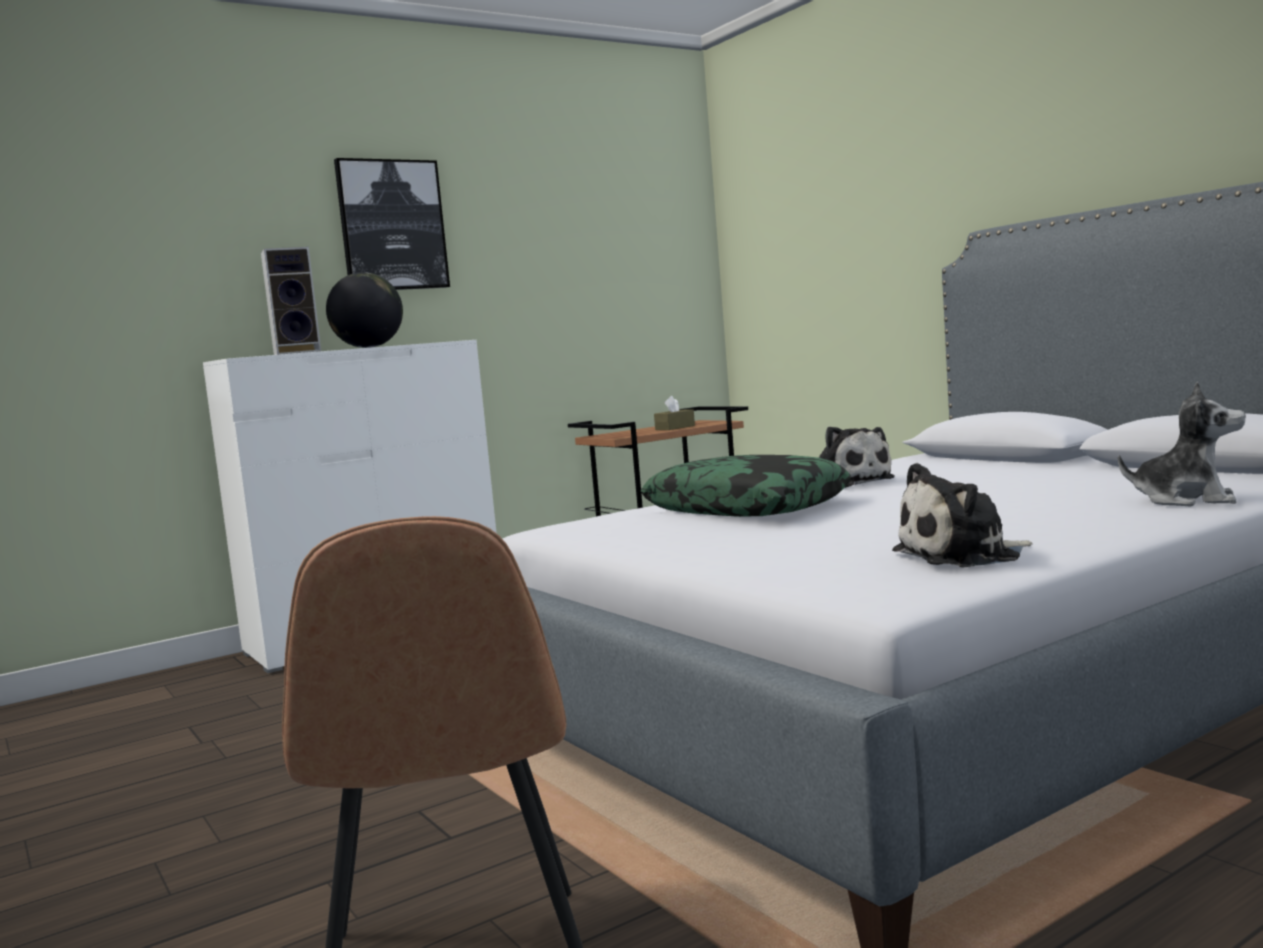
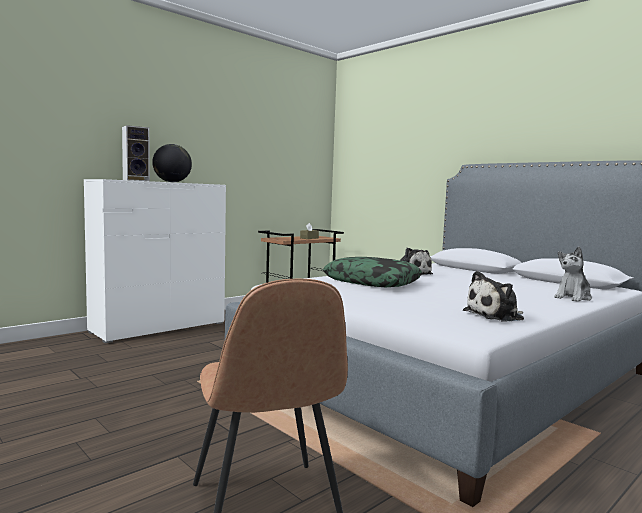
camera: 10 degrees left, 0 degrees up
picture [334,158,450,290] -> none
plush toy [1118,381,1246,507] -> plush toy turned 120 degrees clockwise [554,246,592,302]

